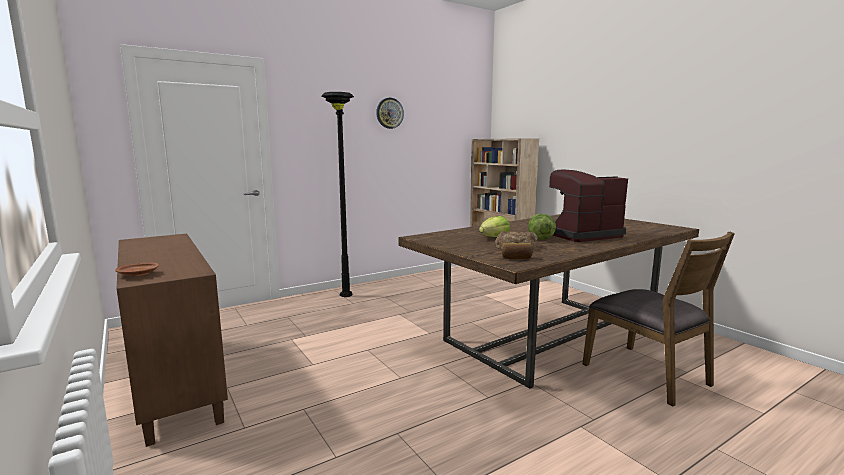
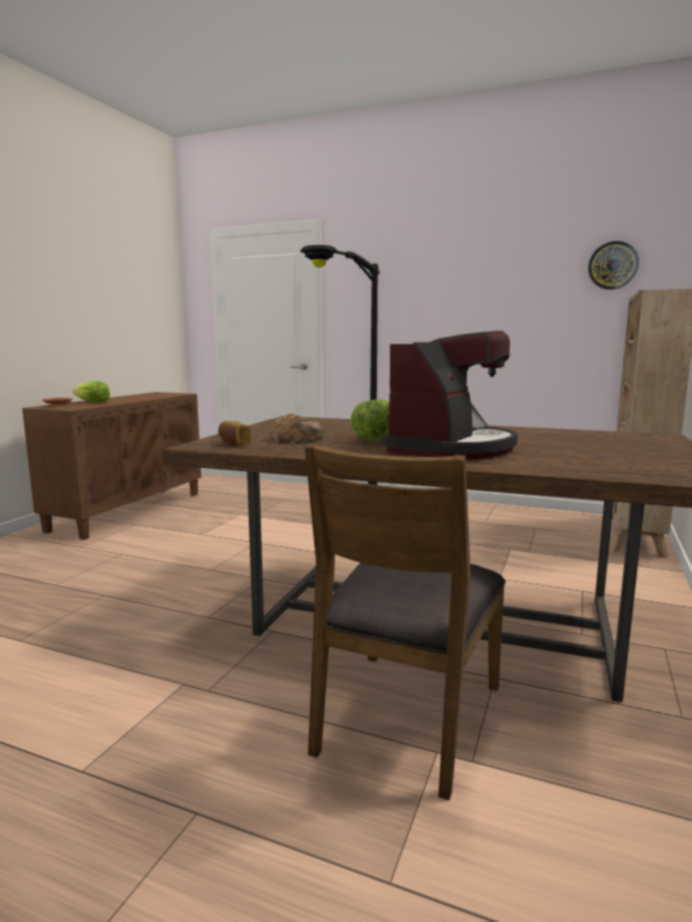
camera: 55 degrees right, 0 degrees up
wall clock [376,98,404,129] -> wall clock moved to [588,241,639,290]
lettuce [479,216,510,237] -> lettuce moved to [73,381,110,403]
coffee machine [549,170,628,242] -> coffee machine turned 90 degrees clockwise [383,331,518,459]

